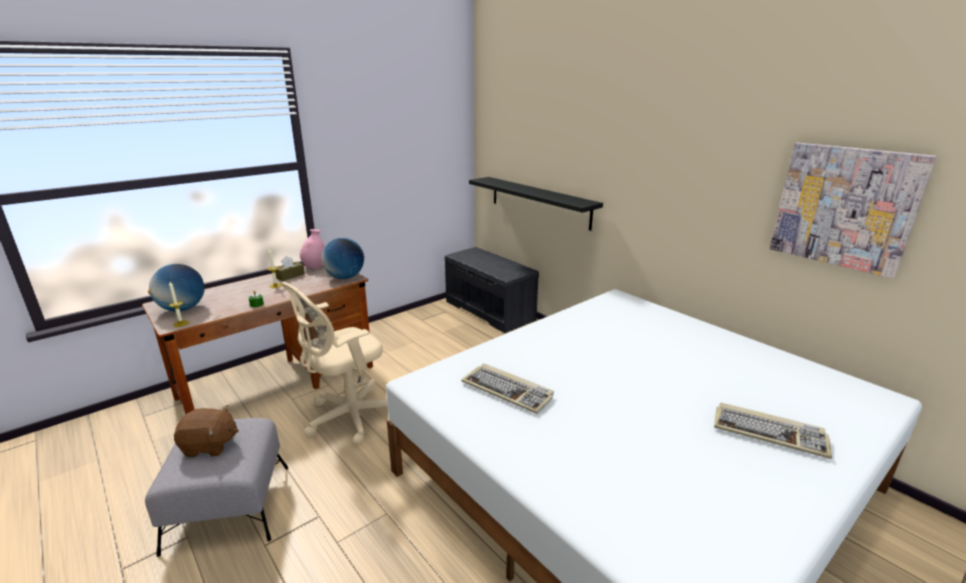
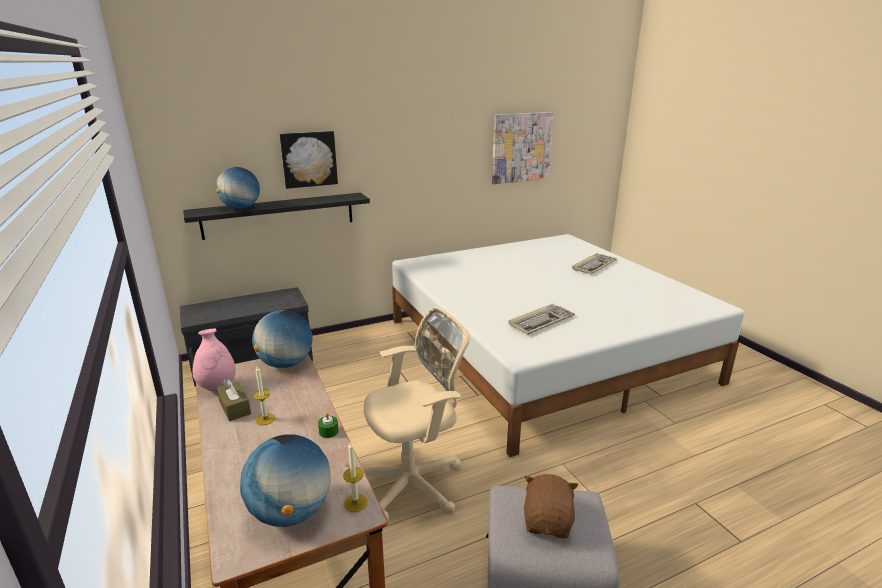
camera: 75 degrees left, 0 degrees up
beige office chair [281,282,387,445] -> beige office chair turned 90 degrees counterclockwise [362,307,470,521]
none -> globe [216,167,260,209]
none -> picture [280,131,338,189]

